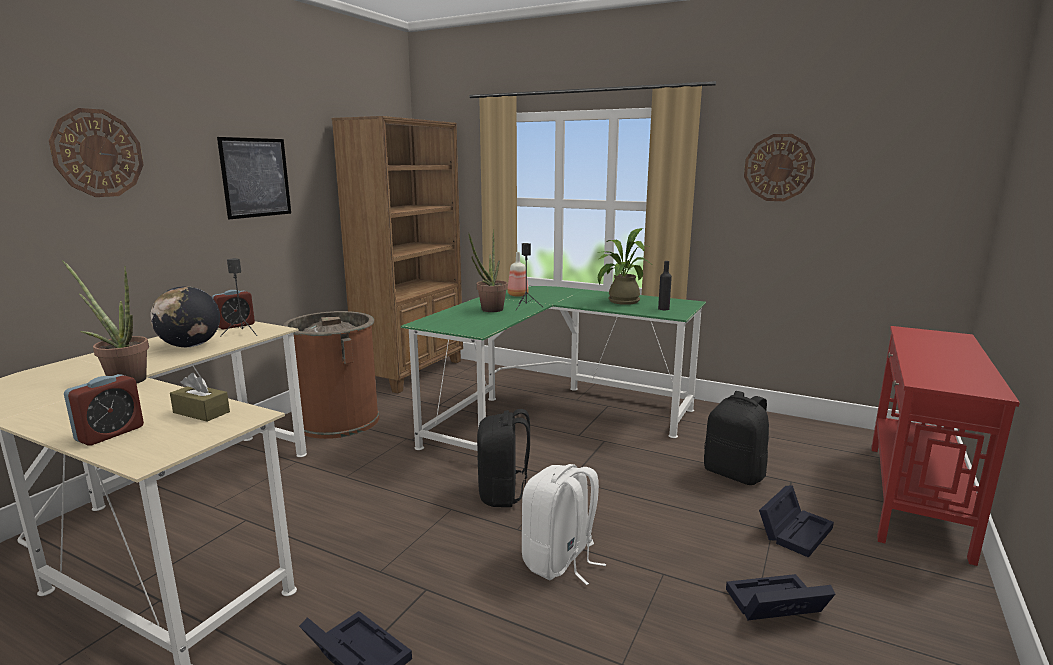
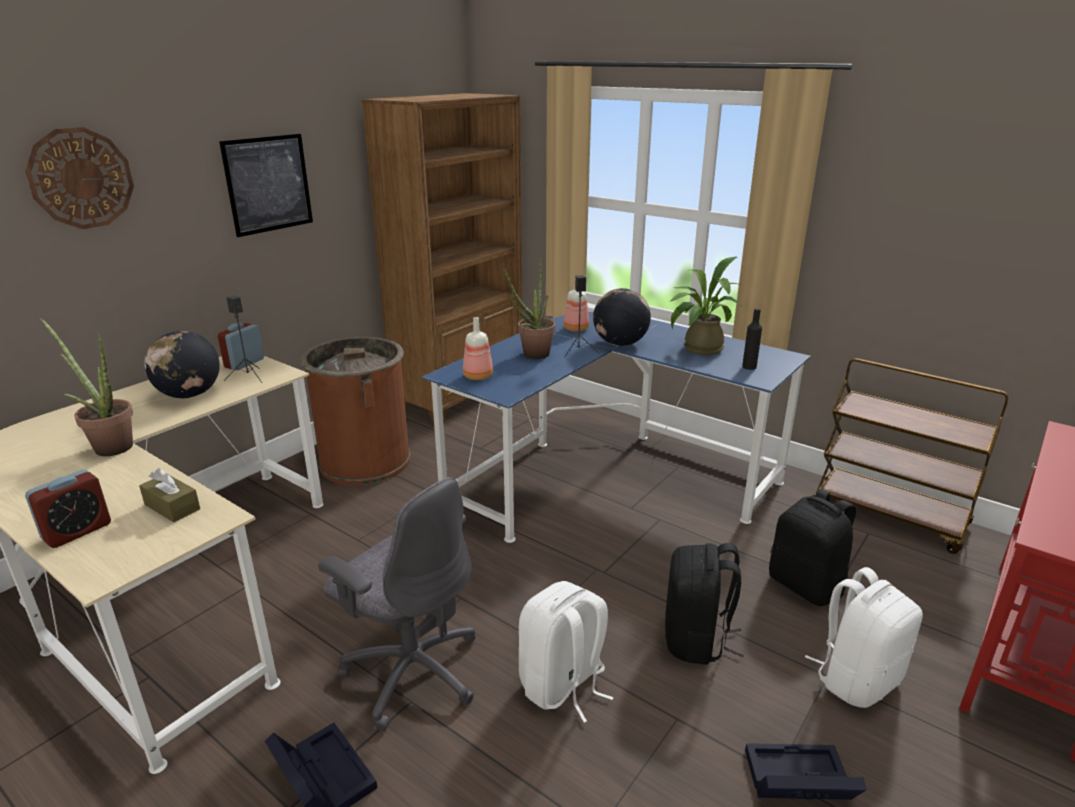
camera: 10 degrees right, 10 degrees up
alarm clock [212,290,255,330] -> alarm clock turned 150 degrees clockwise [218,323,264,370]
green desk [401,286,706,451] -> blue desk [422,312,811,543]
black backpack [477,409,530,507] -> black backpack moved to [665,543,744,665]
wall clock [744,134,815,201] -> none
black storage box [759,485,834,558] -> white backpack [805,567,923,708]
none -> grey office chair [318,477,476,731]
none -> bottle [463,317,493,380]
none -> globe [593,288,651,346]
none -> brown cart [813,358,1008,554]

